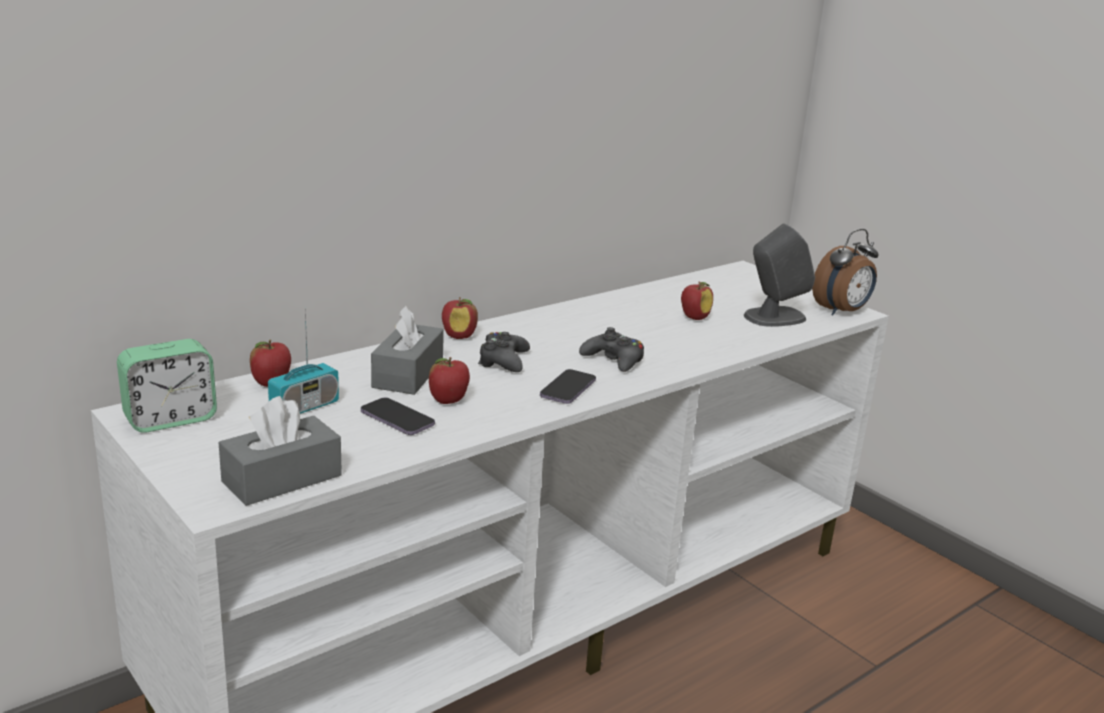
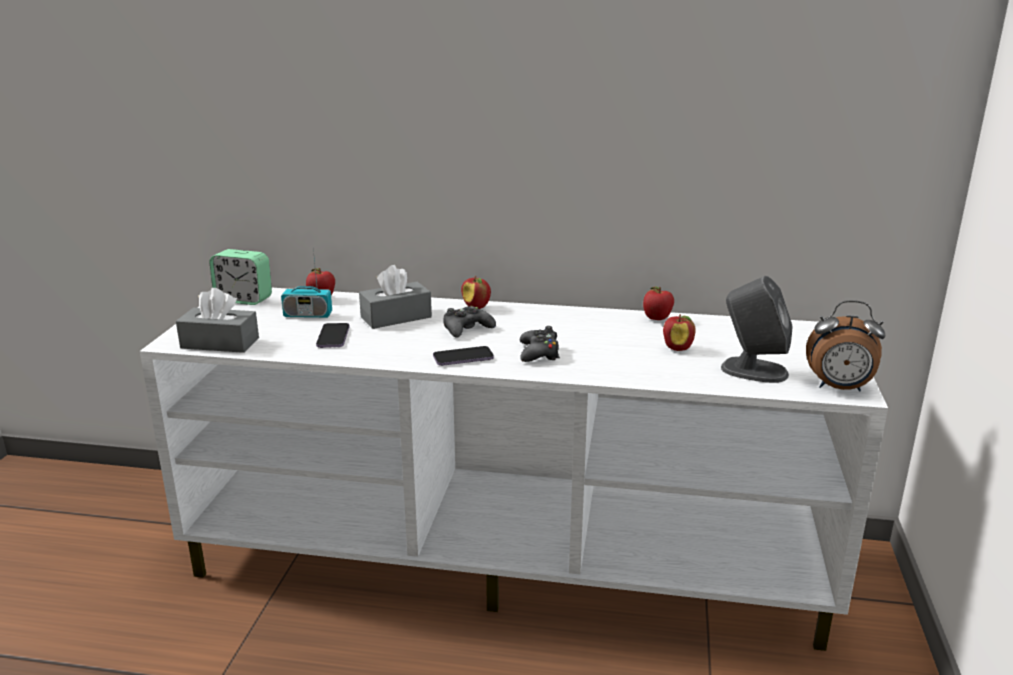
camera: 50 degrees right, 0 degrees up
apple [429,357,470,404] -> apple moved to [643,286,674,320]

